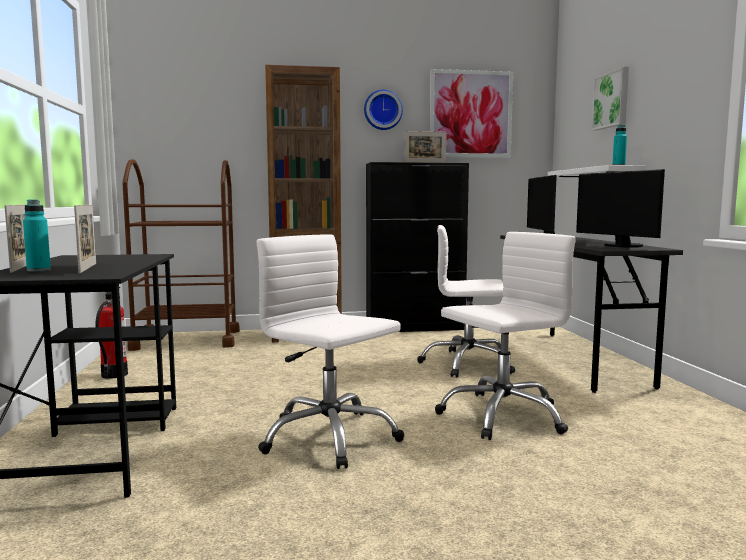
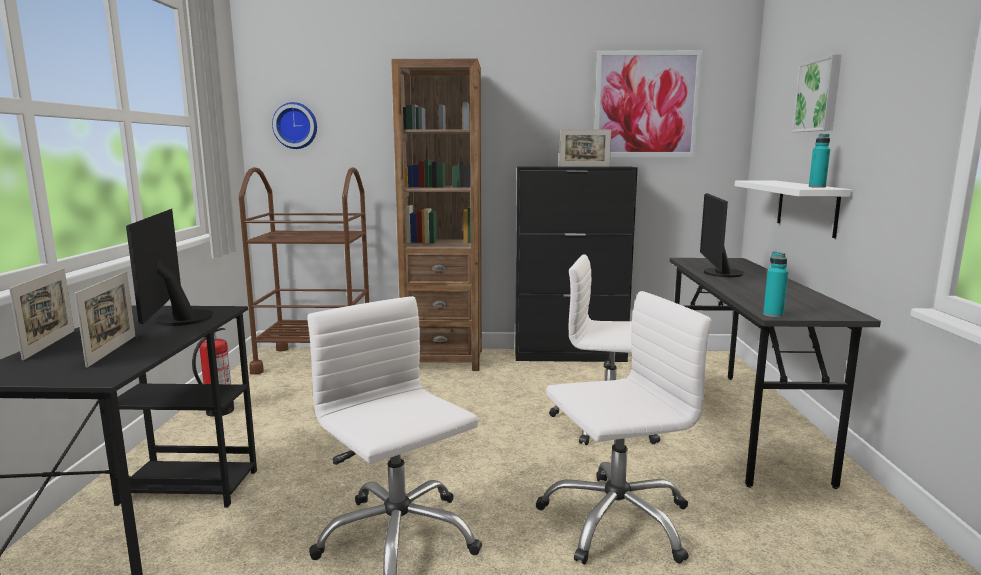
camera: 10 degrees right, 5 degrees up
turquoise bottle [23,199,51,272] -> turquoise bottle moved to [763,252,788,317]
wall clock [364,90,403,130] -> wall clock moved to [272,102,317,149]
monitor [576,169,665,247] -> monitor moved to [126,209,213,326]

